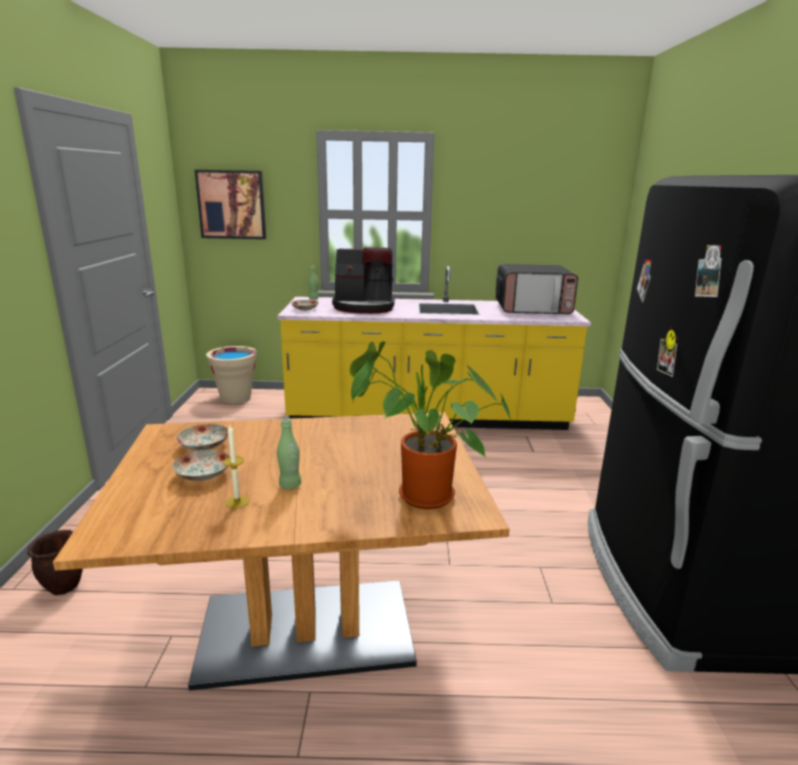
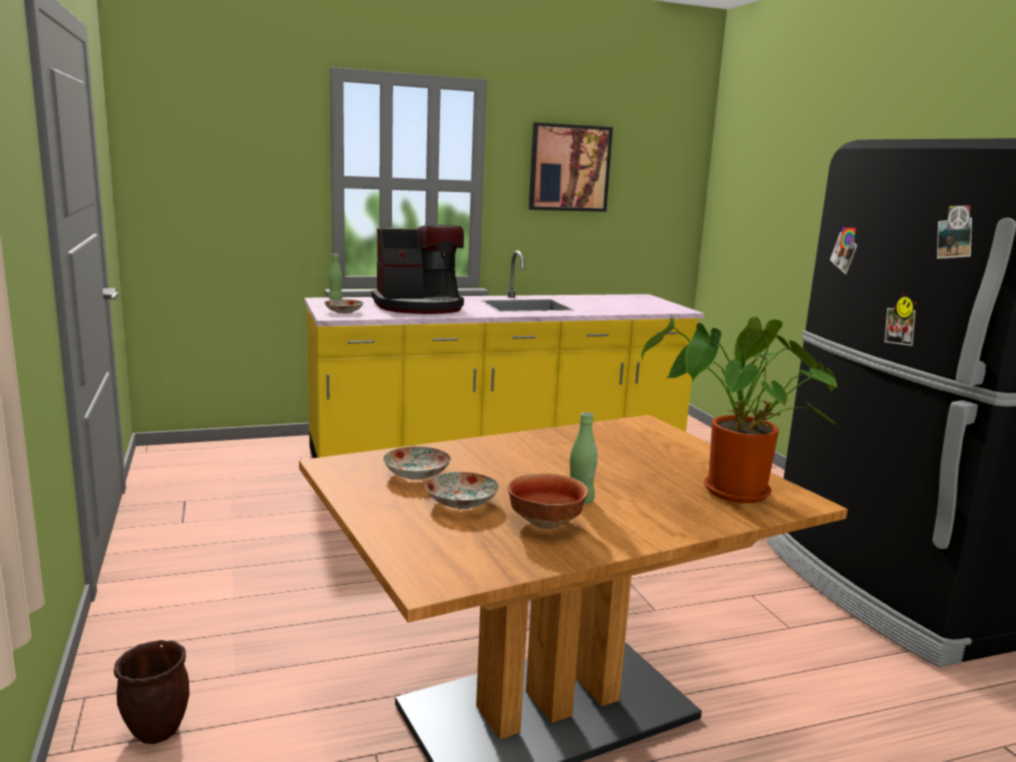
camera: 20 degrees left, 5 degrees down
picture [195,170,266,239] -> picture moved to [529,122,613,212]
beige bucket [206,346,257,404] -> none
candle [223,425,249,509] -> bowl [507,474,588,529]
microwave [496,264,578,314] -> none

